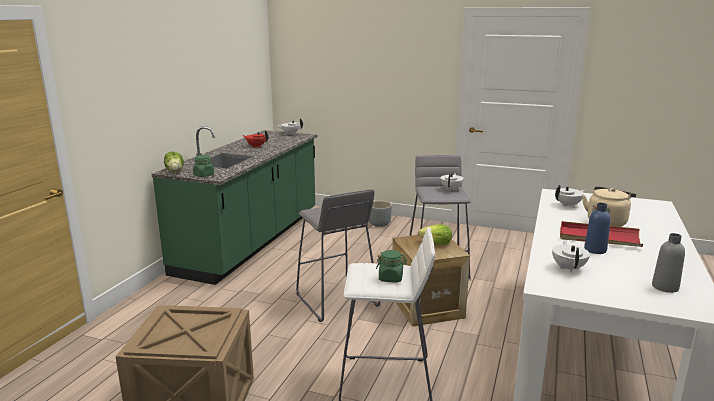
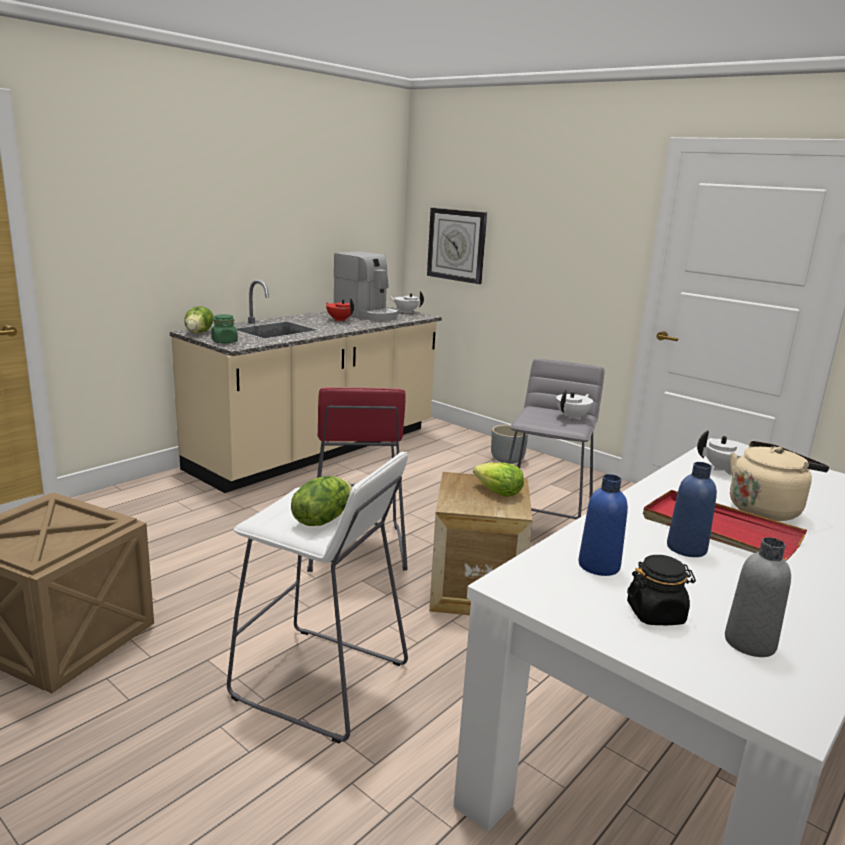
camera: 20 degrees right, 0 degrees up
green counter [152,126,318,285] -> beige counter [170,280,442,493]
grey stool [296,189,380,322] -> red stool [307,387,407,572]
green jar [376,250,407,283] -> lettuce [291,476,352,526]
white teapot [552,241,590,272] -> blue bottle [579,474,628,576]
none -> coffee machine [334,251,398,321]
none -> wall clock [427,208,487,284]
none -> black jar [627,555,696,625]

